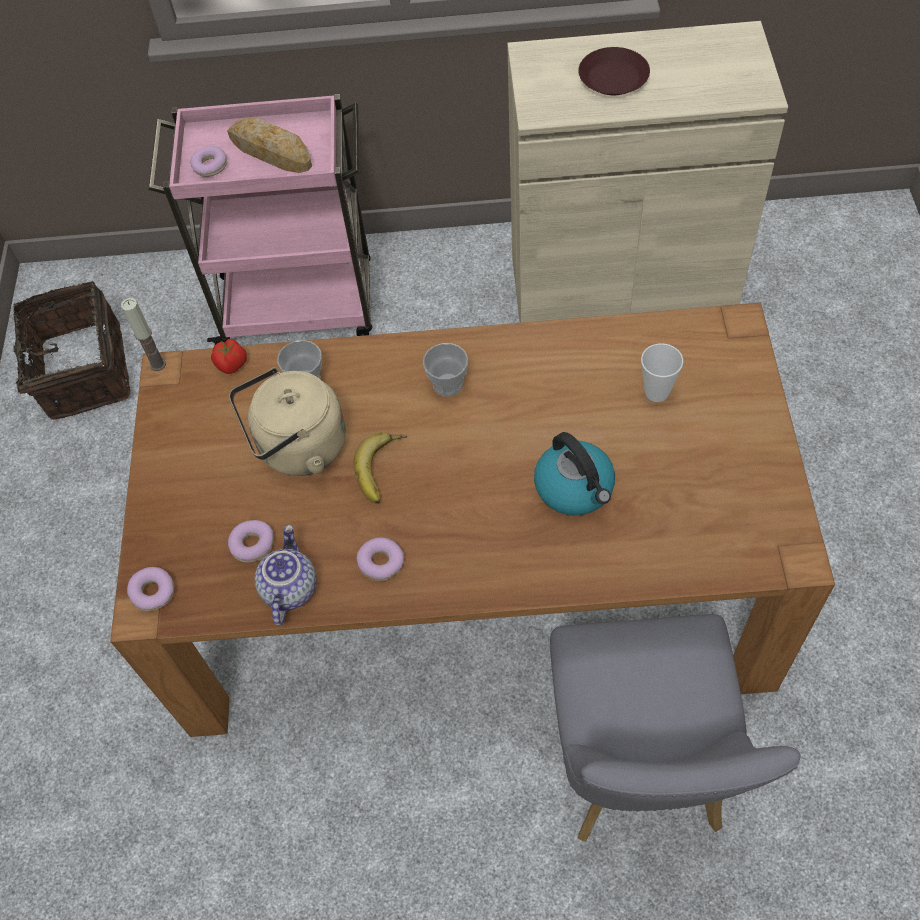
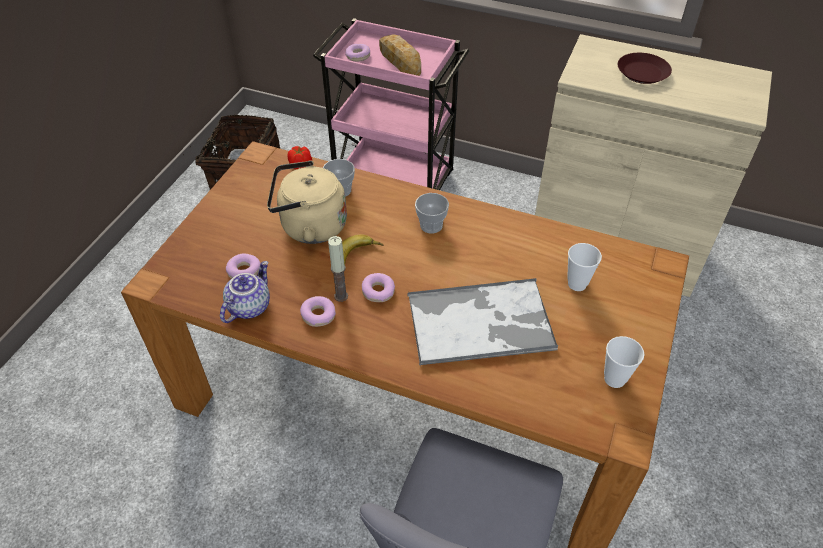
camera: 20 degrees right, 10 degrees down
candle [121,298,166,371] -> candle moved to [328,236,348,302]
donut [127,567,174,611] -> donut moved to [362,273,395,302]
kettle [534,432,615,516] -> tray [408,278,558,365]
none -> cup [604,336,644,388]

